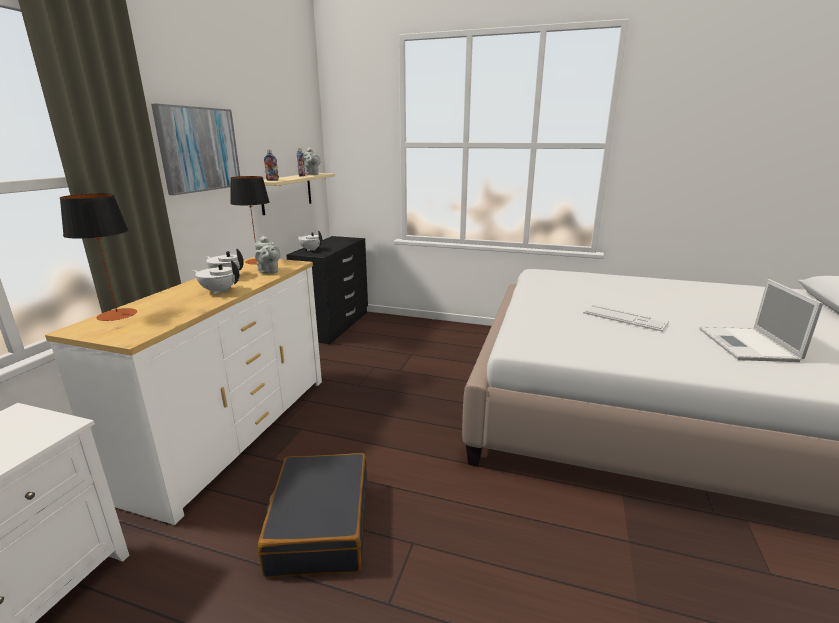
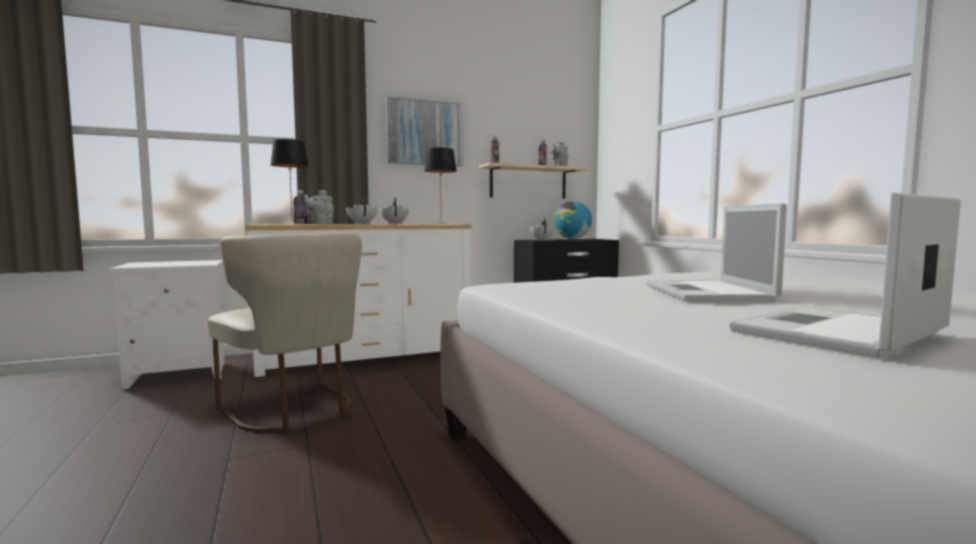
camera: 50 degrees right, 15 degrees down
grey teapot [255,236,280,274] -> grey teapot moved to [305,190,334,224]
black suitcase [258,453,367,577] -> beige chair [207,233,362,433]
keyboard [583,305,669,331] -> laptop [647,203,787,301]
none -> bottle [293,190,309,224]
none -> globe [554,201,592,239]

